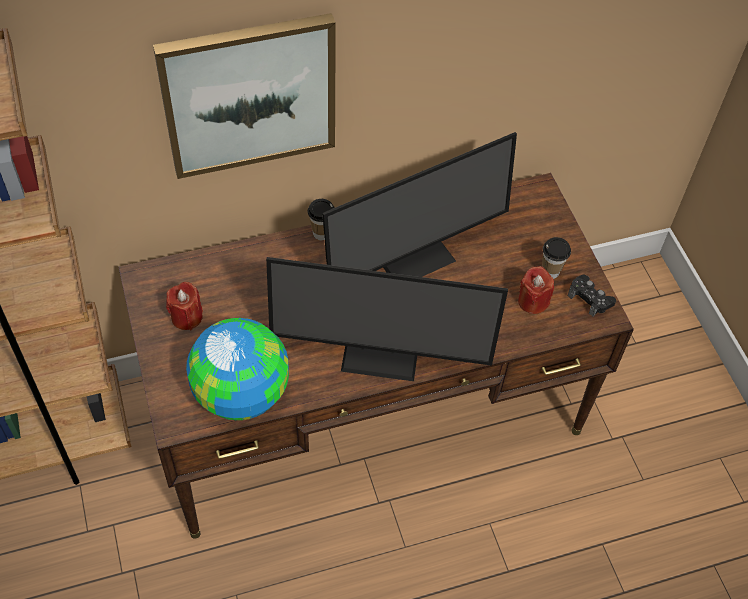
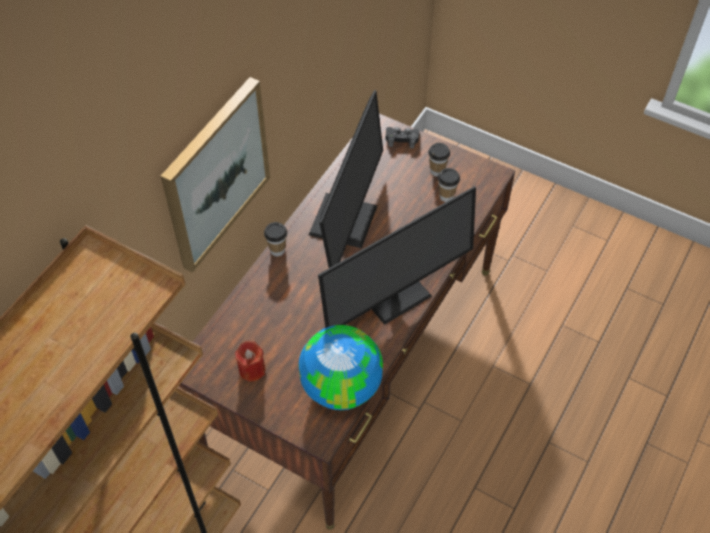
camera: 40 degrees left, 0 degrees up
red candle [518,266,554,314] -> cup [438,168,460,202]
black game controller [568,275,616,317] -> black game controller moved to [385,127,419,148]

